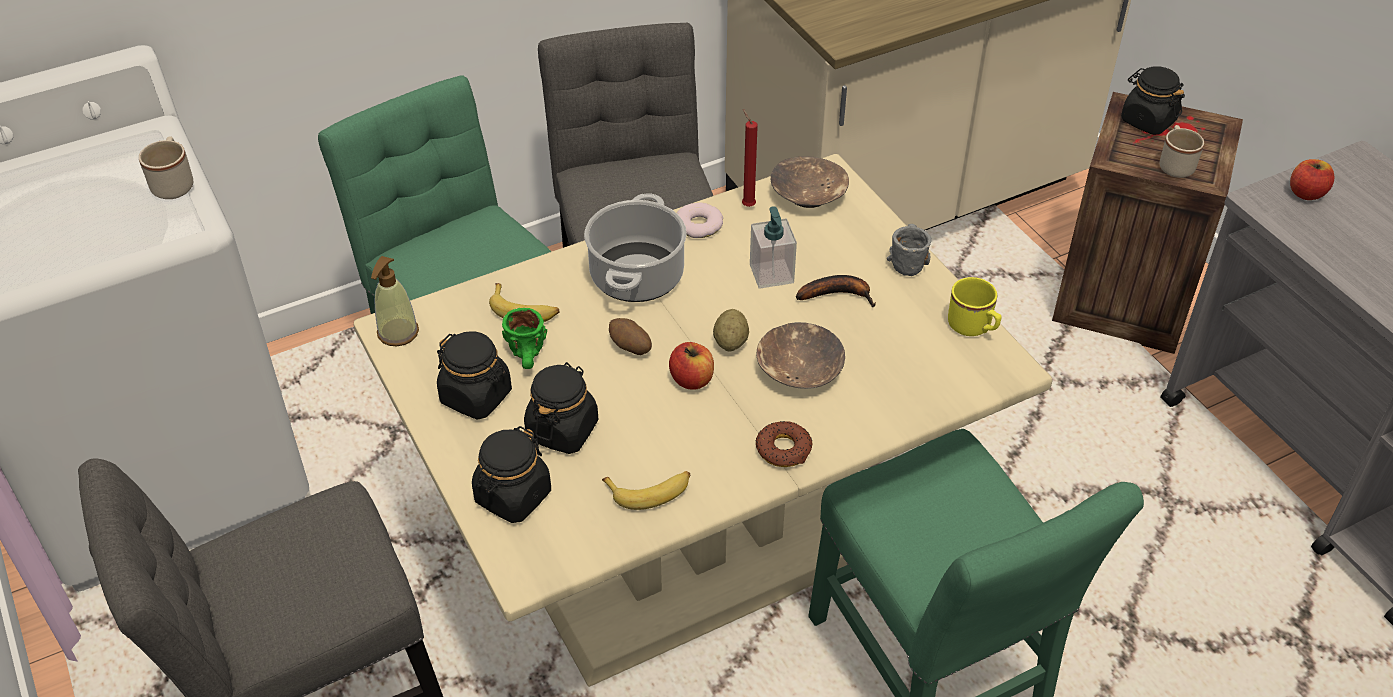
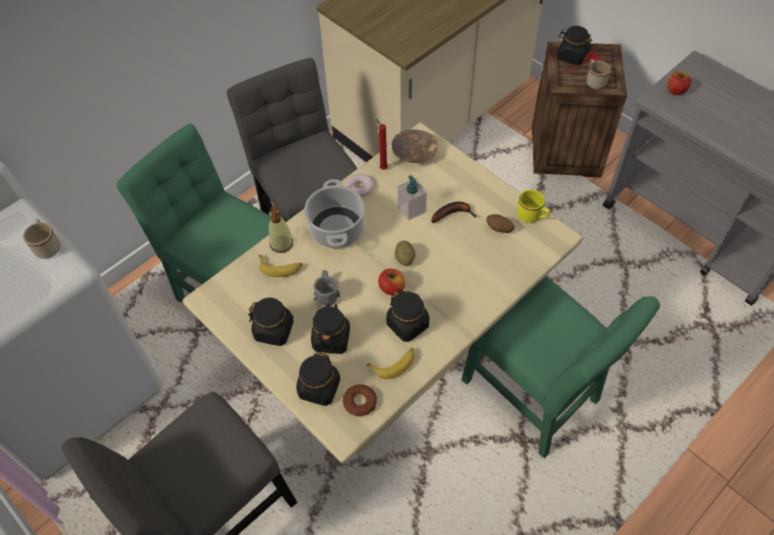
camera: 15 degrees left, 10 degrees up
soap dispenser [371,256,419,347] -> soap dispenser moved to [269,207,293,253]
green mug [502,308,547,369] -> none
potato [609,318,652,355] -> potato moved to [486,214,515,233]
donut [756,421,812,467] -> donut moved to [343,384,377,416]
brown bowl [757,322,845,389] -> none
grey mug [887,224,932,276] -> grey mug moved to [314,270,340,306]
none -> black jar [386,290,429,342]

